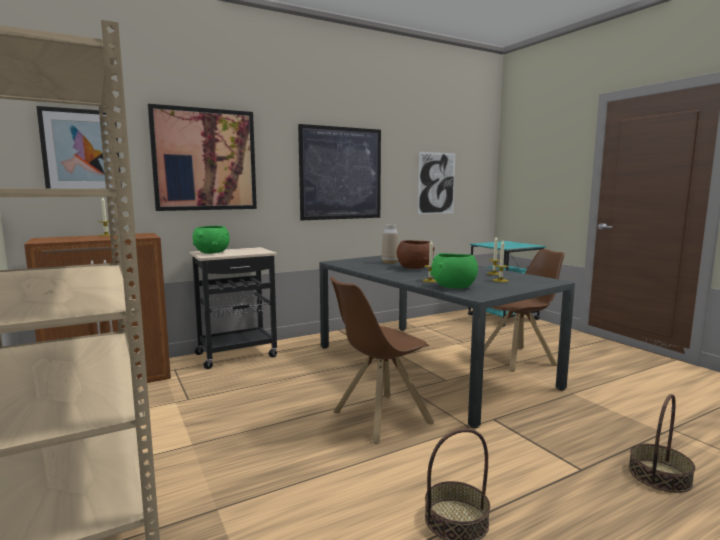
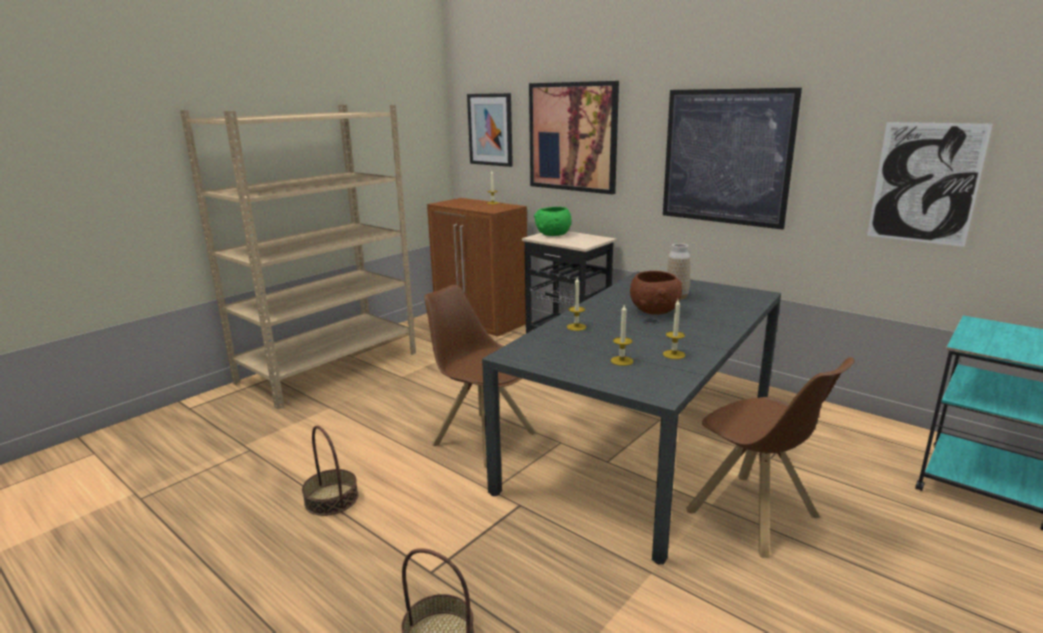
camera: 70 degrees right, 10 degrees up
green bowl [430,253,478,288] -> none

